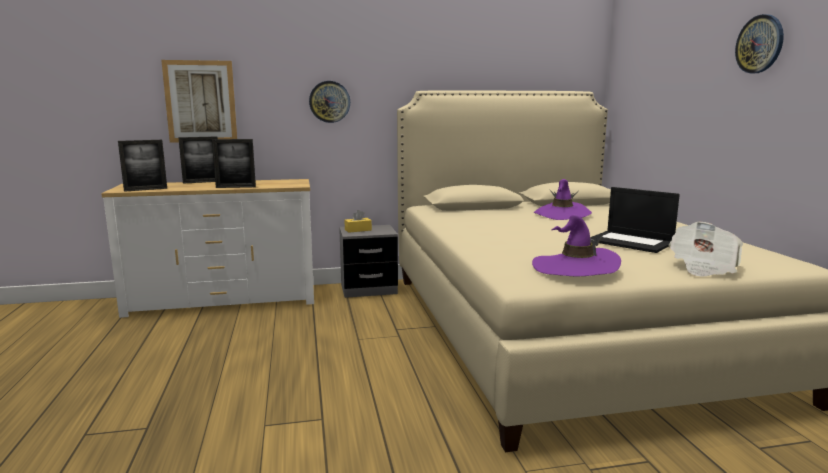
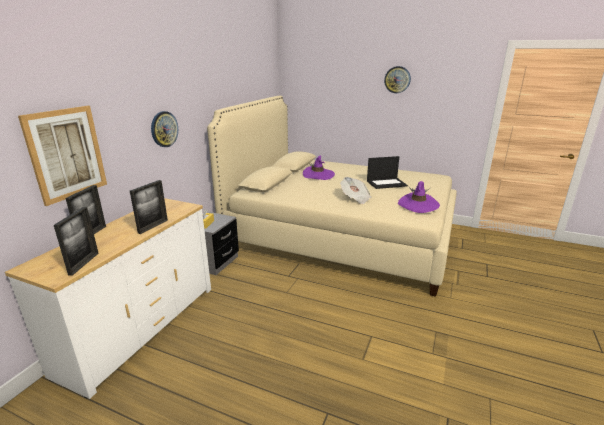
camera: 55 degrees left, 10 degrees up
newspaper [669,222,743,276] -> newspaper moved to [340,177,372,204]

